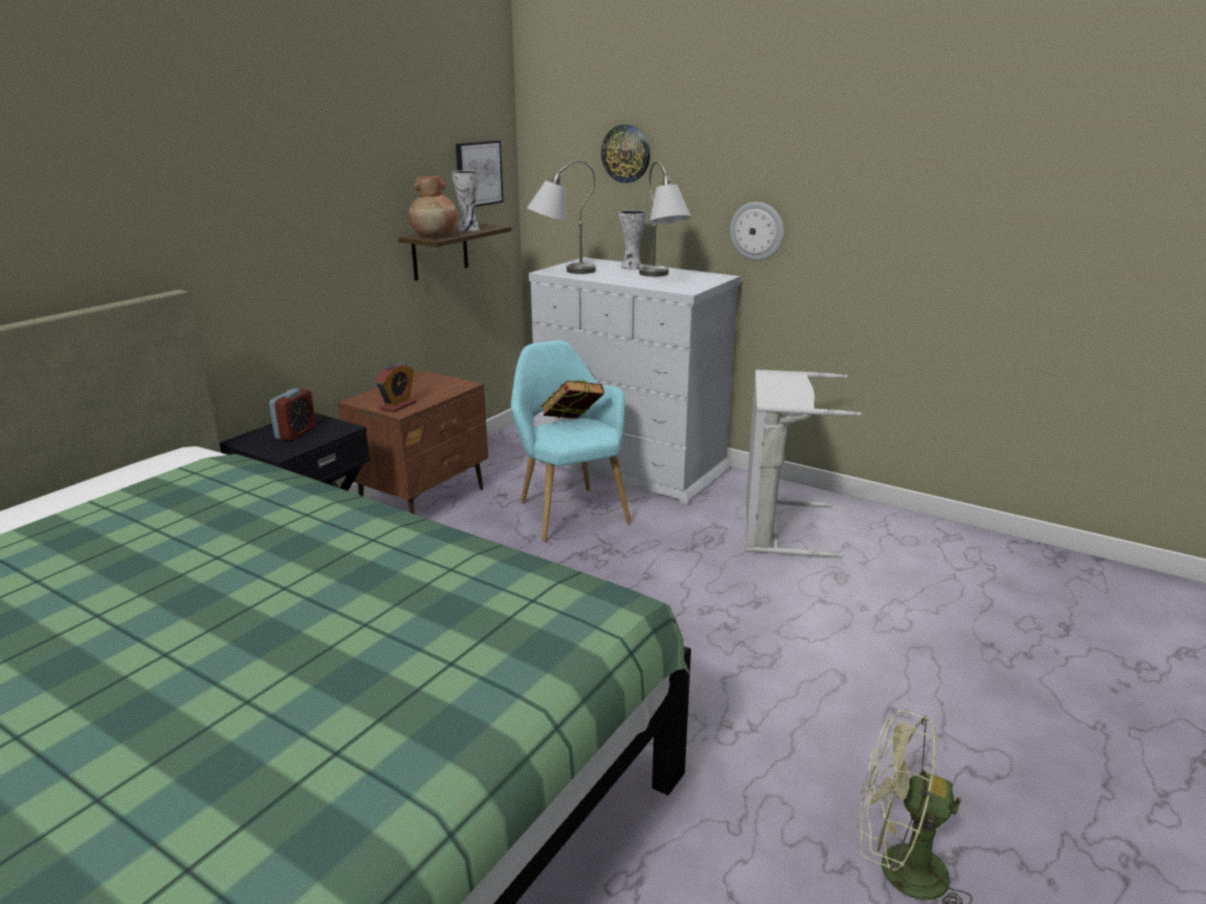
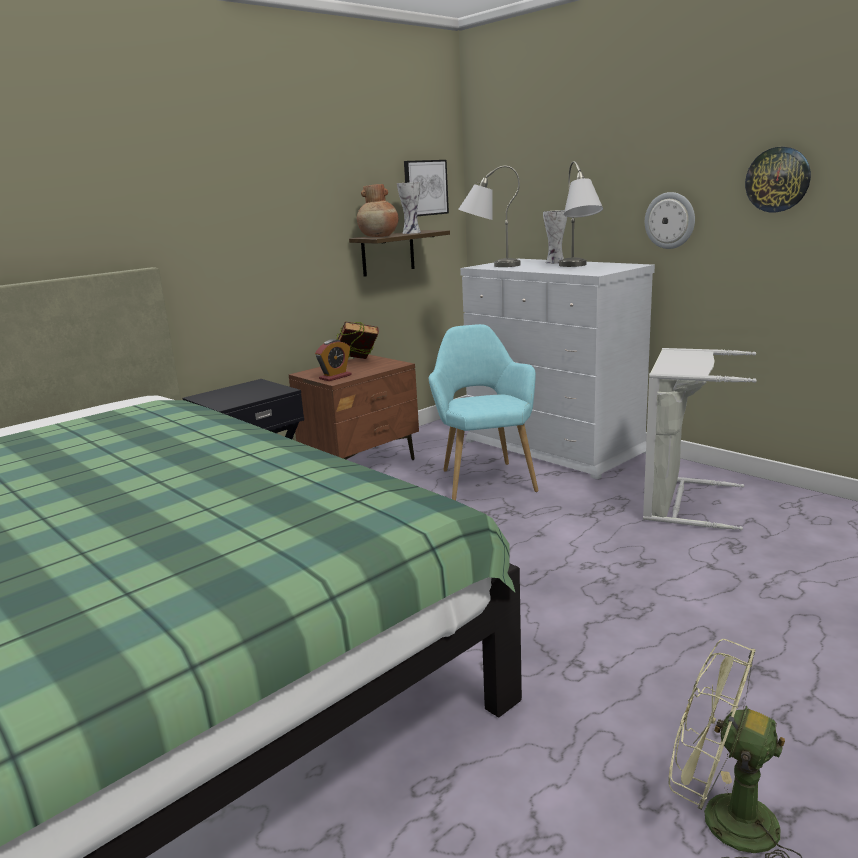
camera: 15 degrees right, 5 degrees down
alarm clock [269,388,316,441] -> none
book [541,380,604,418] -> book moved to [336,321,379,359]
wall clock [601,125,650,183] -> wall clock moved to [745,147,811,212]

